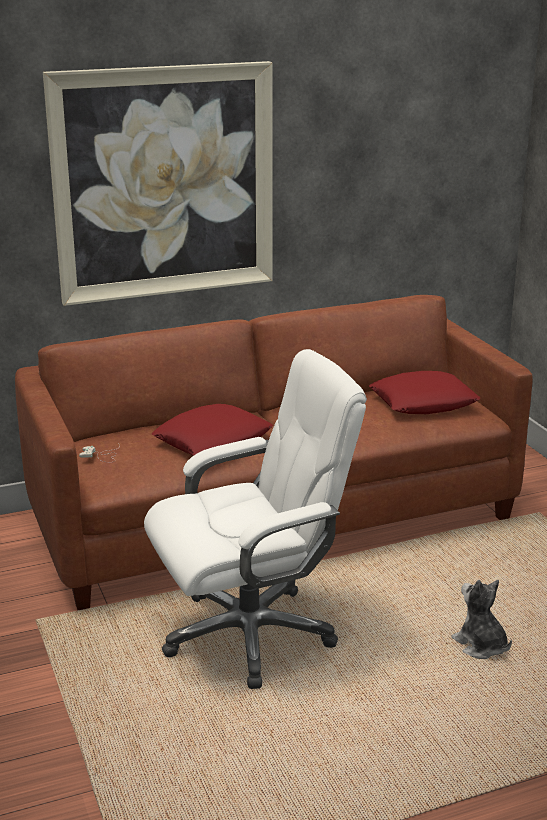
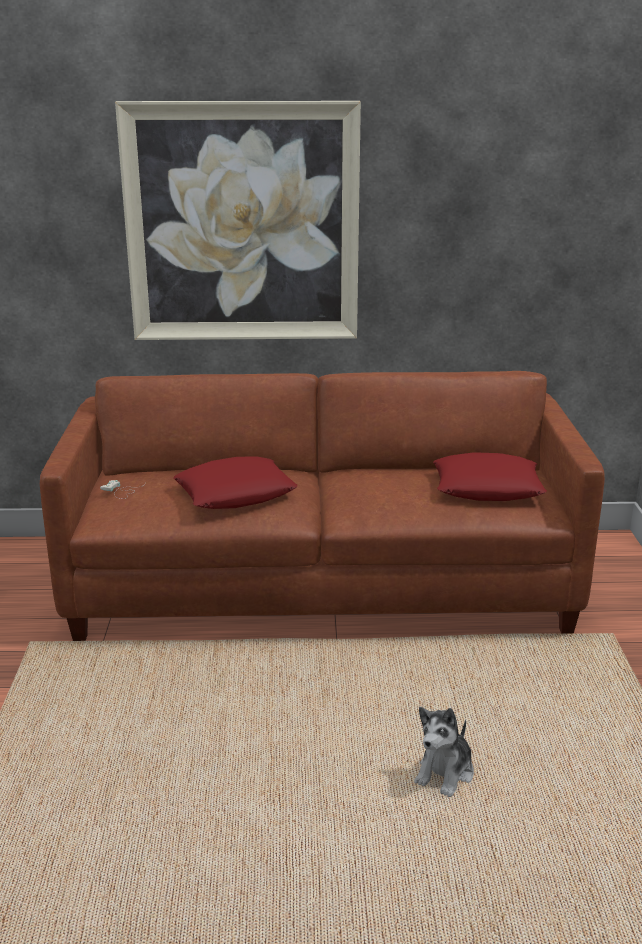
camera: 20 degrees right, 0 degrees up
white office chair [144,349,367,689] -> none
plush toy [451,580,512,659] -> plush toy turned 135 degrees counterclockwise [414,707,474,797]

